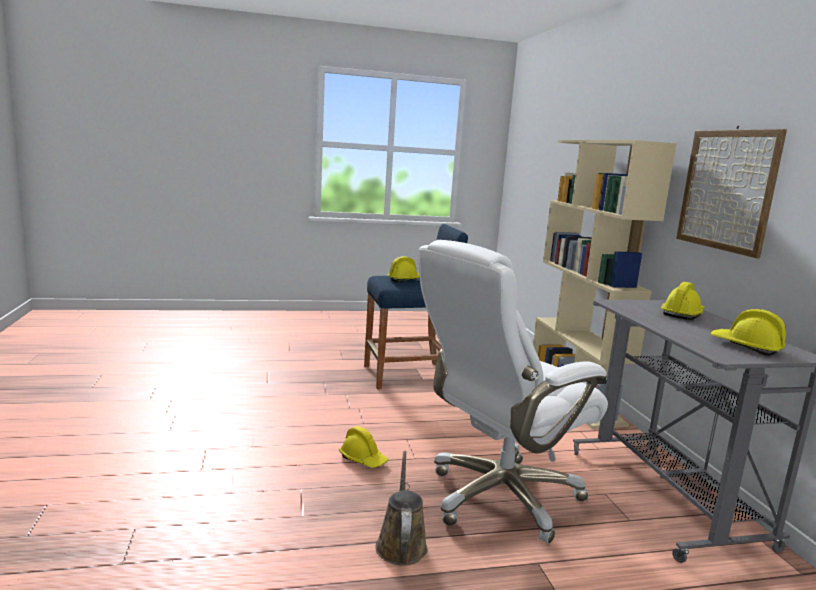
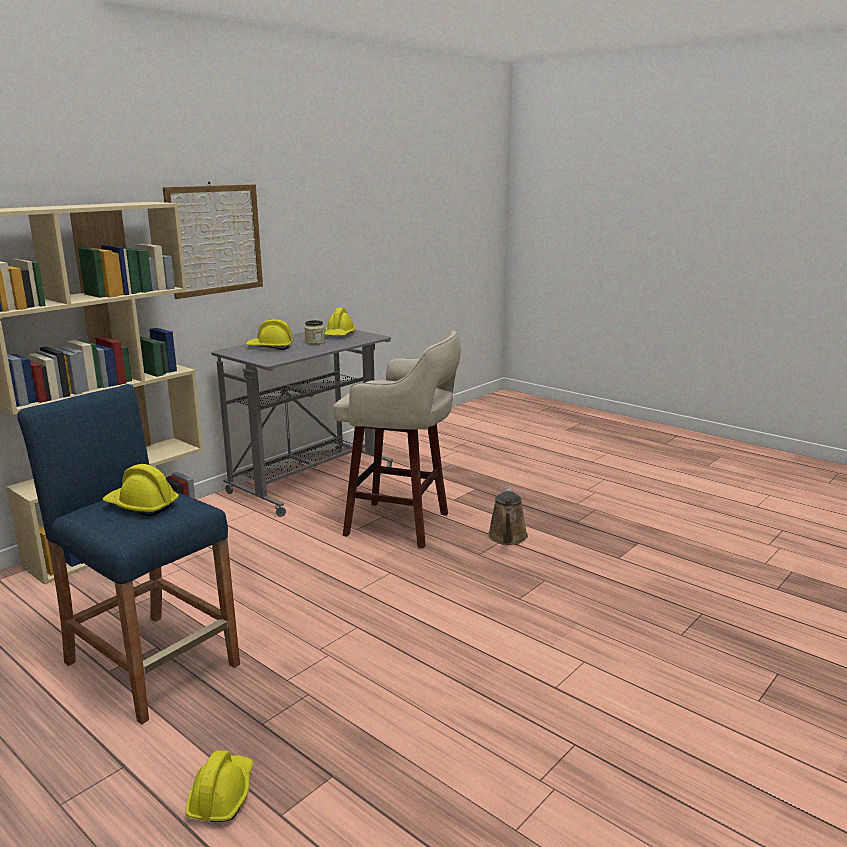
camera: 125 degrees left, 5 degrees up
yellow hard hat [339,426,389,468] -> yellow hard hat moved to [186,750,253,822]
brown watering can [375,451,428,566] -> brown watering can turned 45 degrees counterclockwise [488,488,528,545]
white office chair [418,240,608,544] -> beige stool [333,331,461,548]
none -> jar [304,320,325,345]

